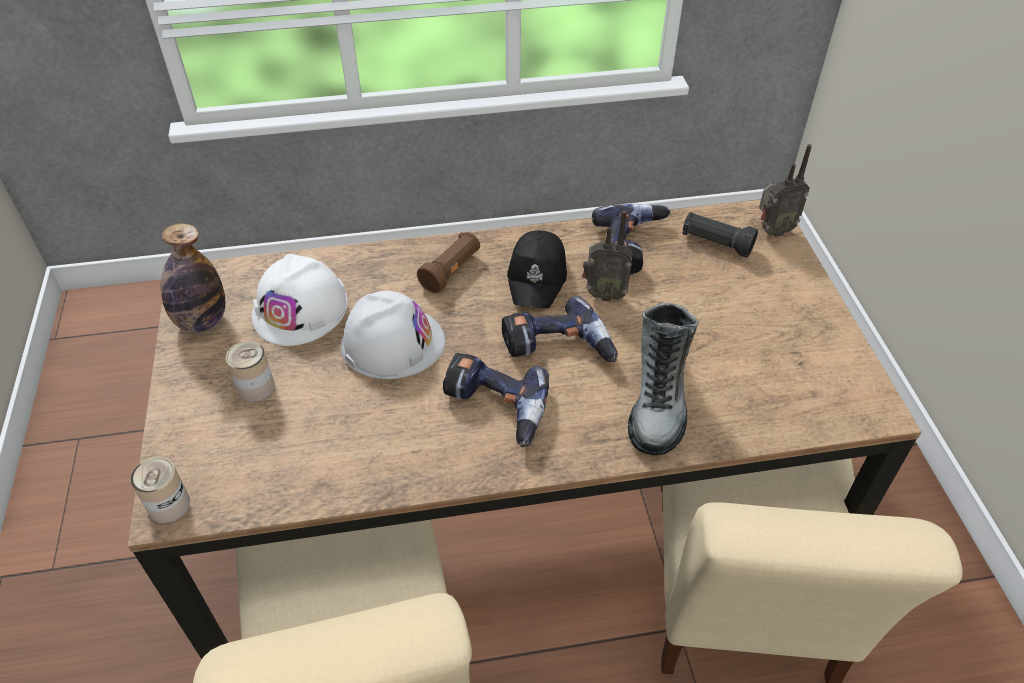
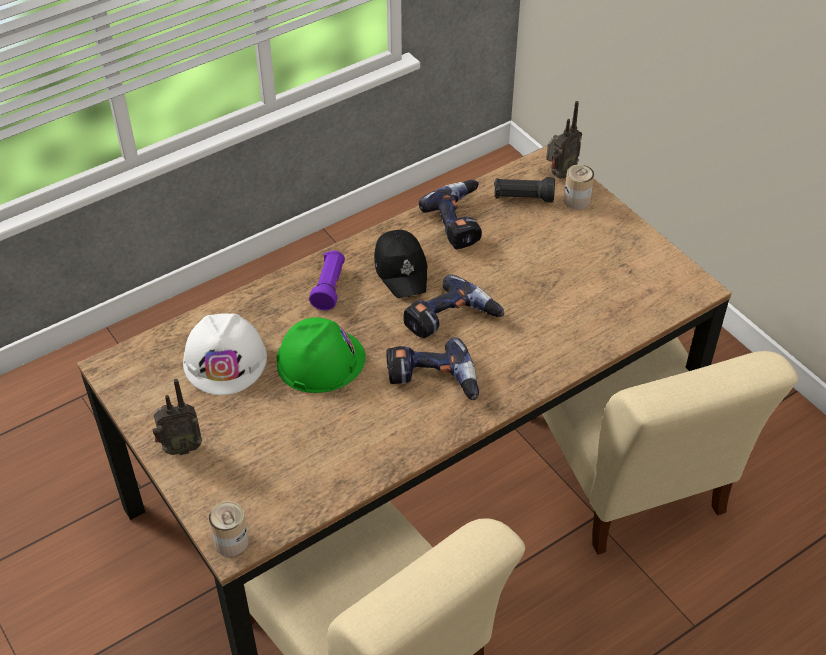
camera: 25 degrees left, 0 degrees up
bottle [161,223,225,333] -> none
can [226,341,275,402] -> can moved to [564,164,594,210]
white hard hat [341,291,445,379] -> green hard hat [277,317,366,393]
brown flashlight [417,232,480,293] -> purple flashlight [309,251,345,311]
radio [582,210,632,302] -> radio moved to [152,379,202,455]
boot [628,303,699,455] -> none

